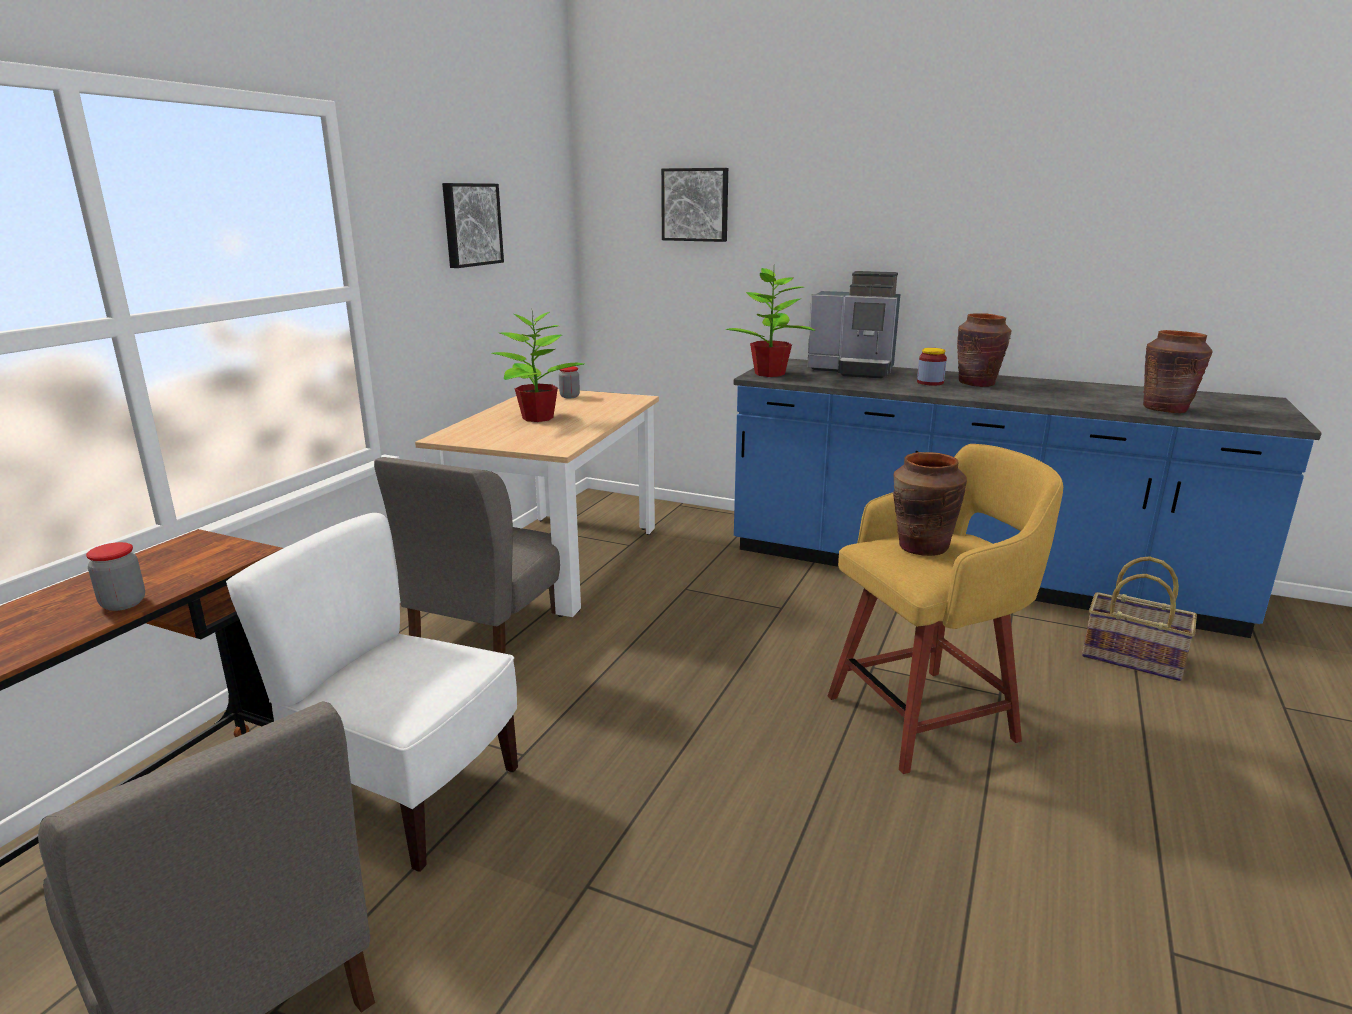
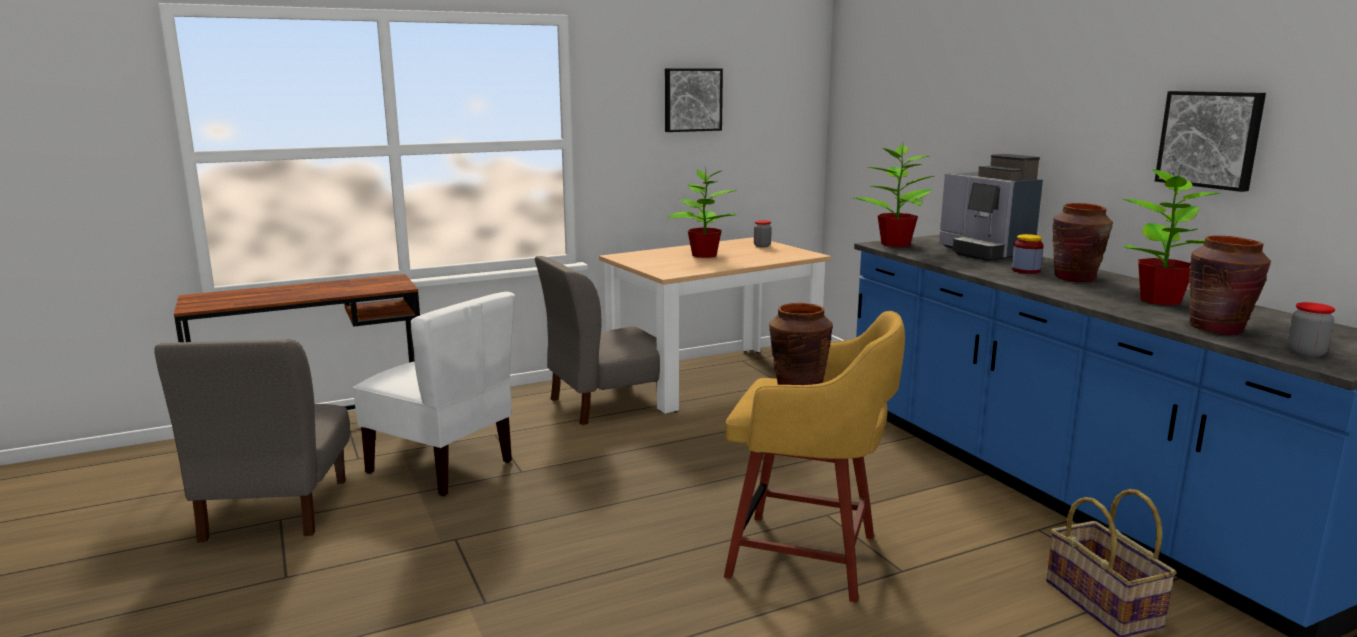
camera: 40 degrees right, 5 degrees down
jar [86,542,145,611] -> jar moved to [1287,302,1335,357]
white chair [226,513,518,872] -> white chair turned 150 degrees clockwise [353,292,515,496]
picture [661,168,728,242] -> picture moved to [1155,91,1266,192]
none -> potted plant [1122,166,1220,305]

